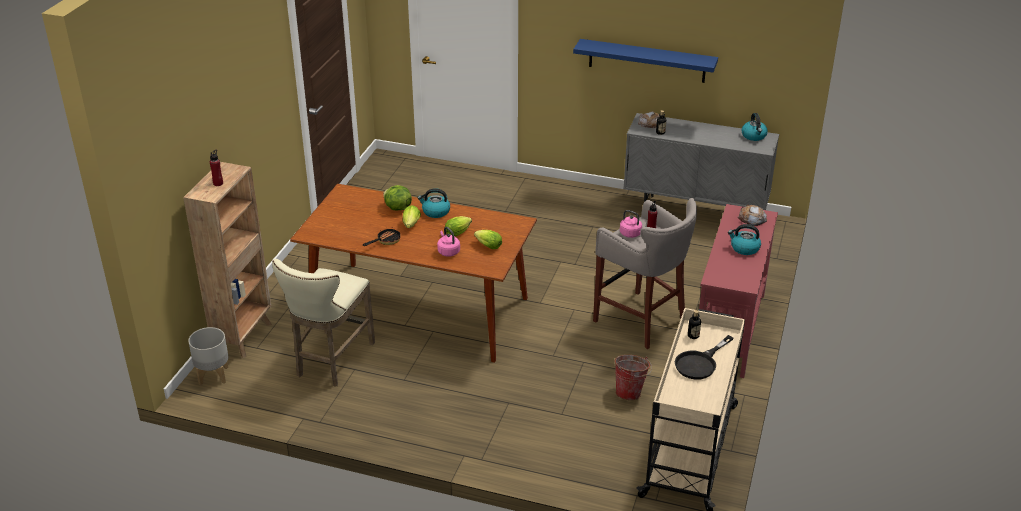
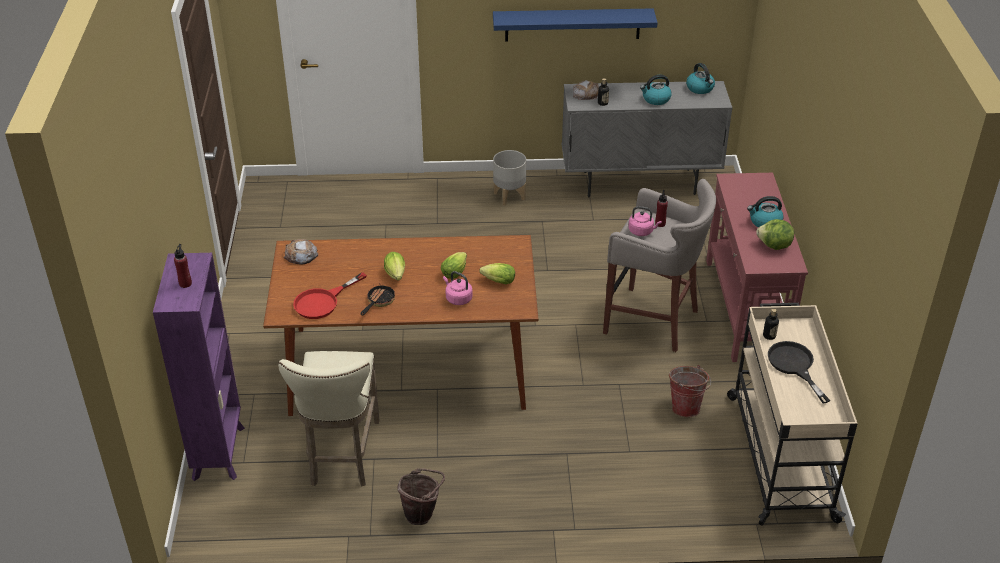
camera: 20 degrees left, 5 degrees up
brown bookcase [183,162,272,358] -> purple bookcase [153,253,245,481]
grey planter [188,327,229,385] -> grey planter moved to [493,150,526,206]
lettuce [383,185,412,210] -> lettuce moved to [756,219,794,250]
kettle [418,188,450,218] -> kettle moved to [640,74,672,105]
black frying pan [675,335,733,379] -> black frying pan turned 135 degrees clockwise [768,341,830,404]
bread [738,205,767,226] -> bread moved to [284,239,318,265]
none -> red frying pan [293,272,367,319]
none -> brown bucket [398,468,445,525]

